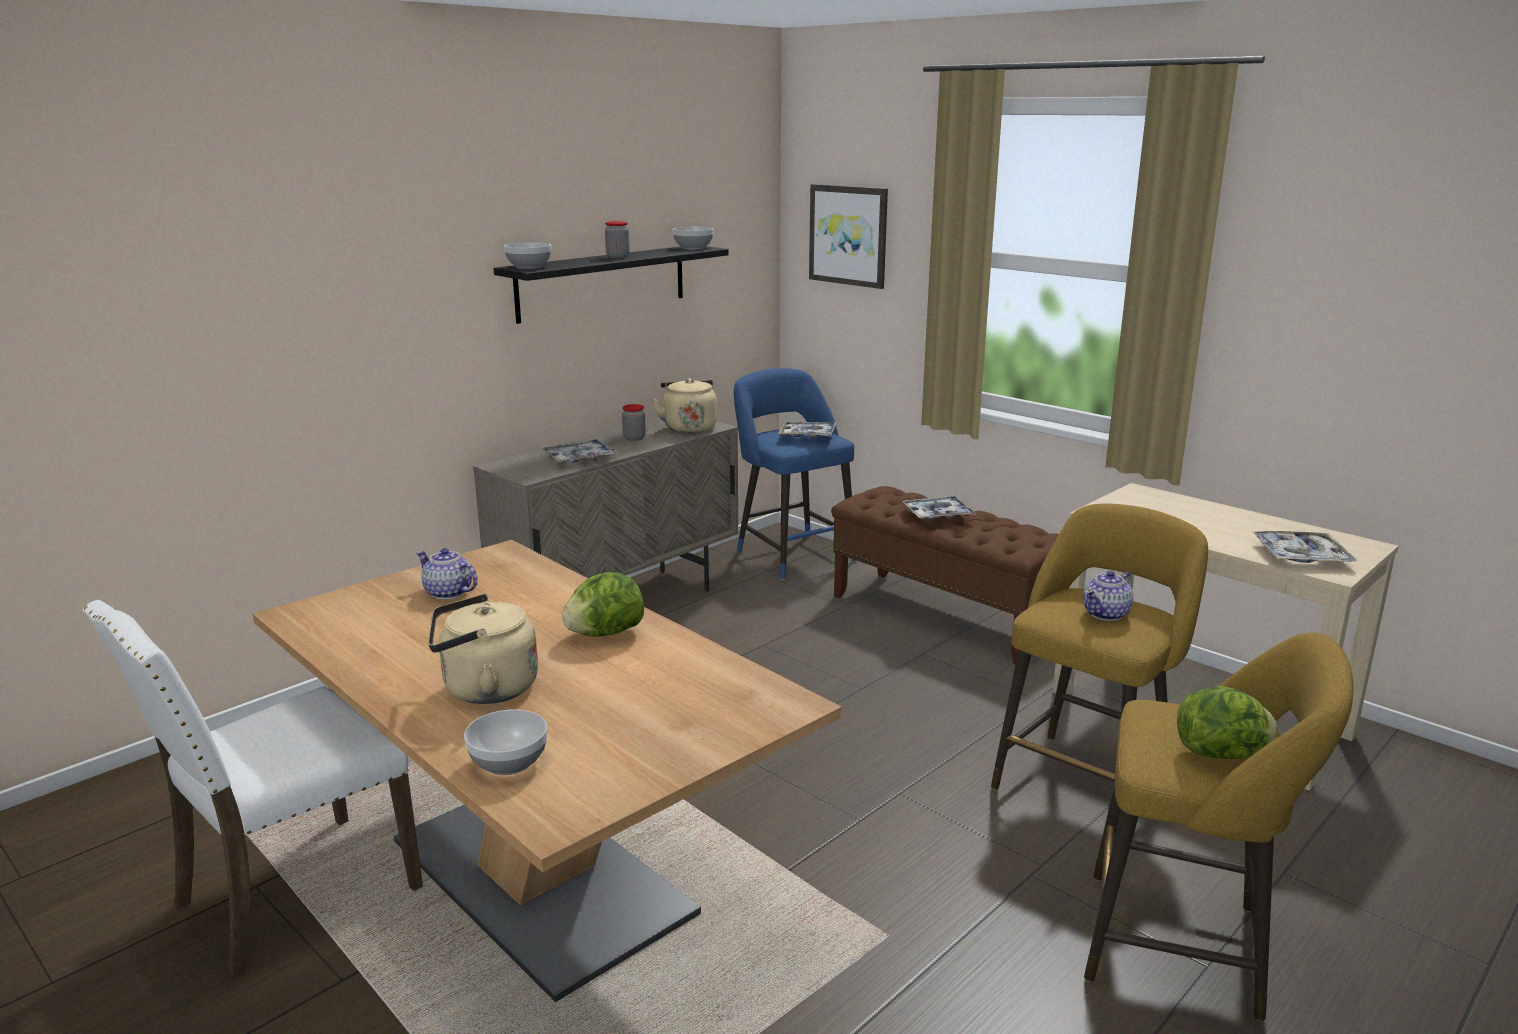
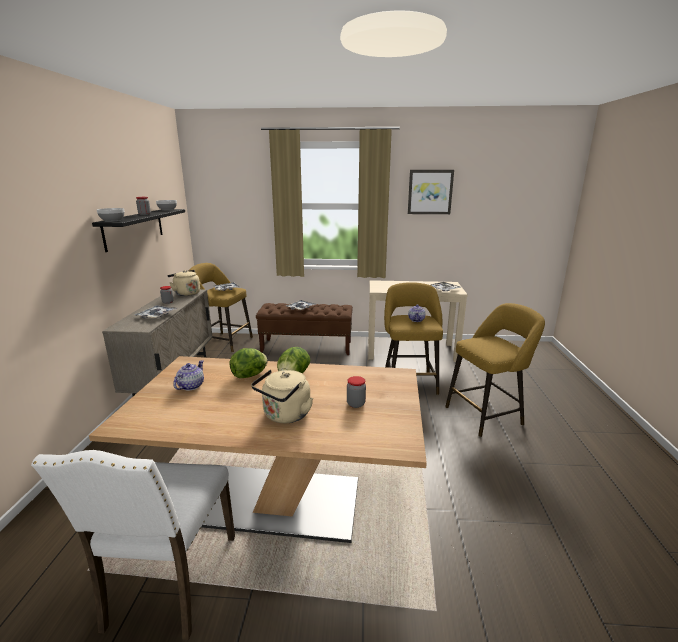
camera: 40 degrees left, 0 degrees up
teapot [416,548,478,599] -> teapot turned 120 degrees clockwise [173,360,204,390]
bowl [464,709,547,775] -> none
blue stool [734,368,856,580] -> yellow stool [189,263,253,353]
picture [809,184,888,289] -> picture moved to [408,170,454,214]
lettuce [1177,686,1277,759] -> lettuce moved to [229,348,268,378]
none -> jar [347,376,366,408]

